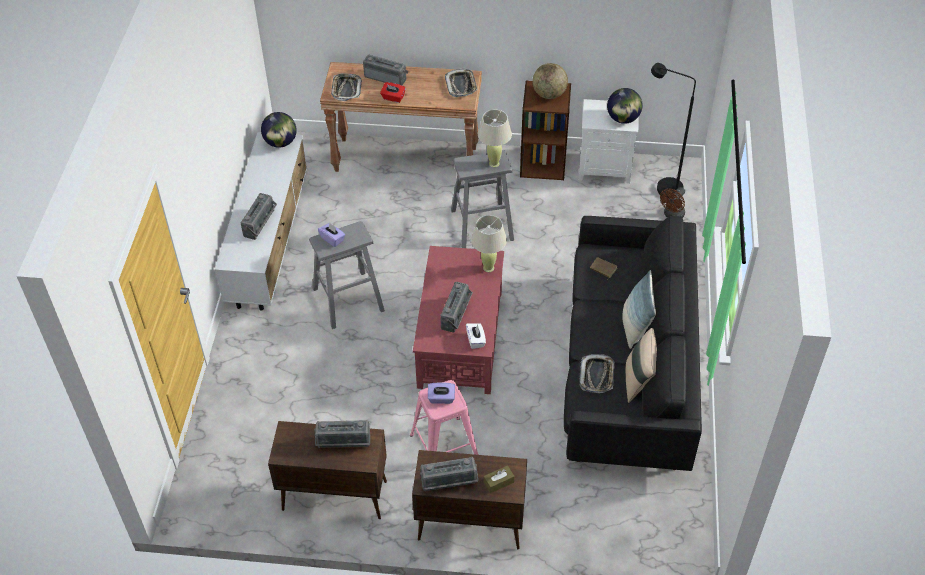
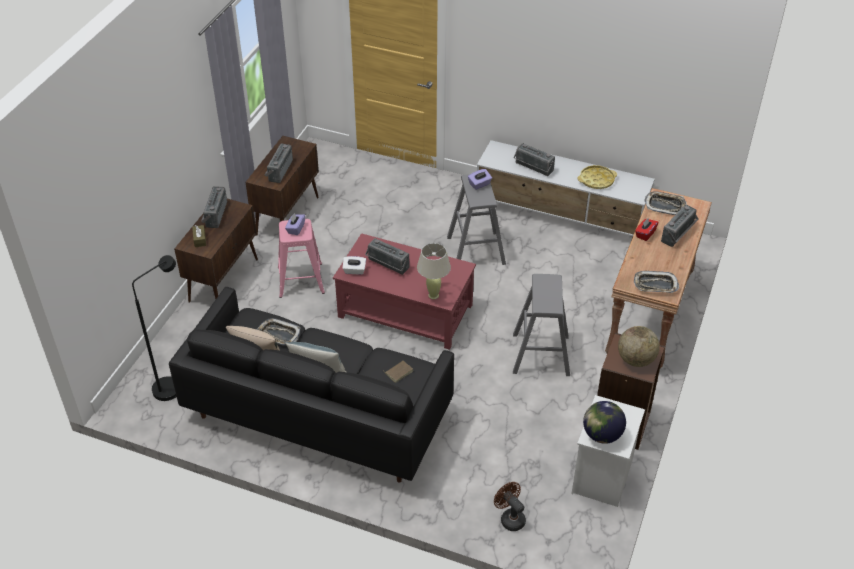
camera: 105 degrees right, 5 degrees down
globe [261,112,296,148] -> none
beige table lamp [478,110,512,167] -> none
black floor lamp [651,63,696,197] -> black floor lamp moved to [132,255,177,401]
none -> yellow tray [577,165,617,189]

